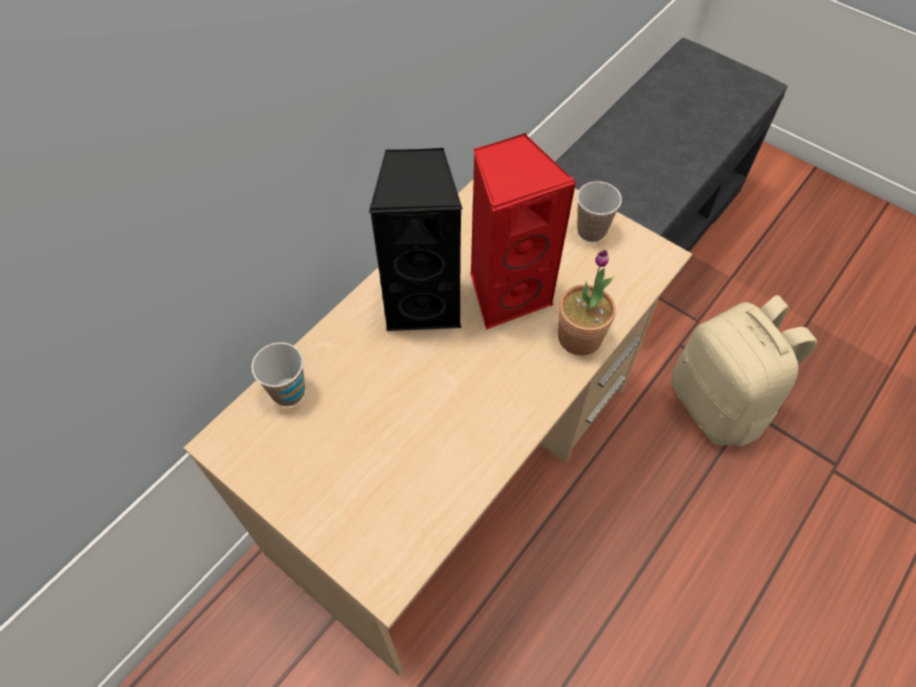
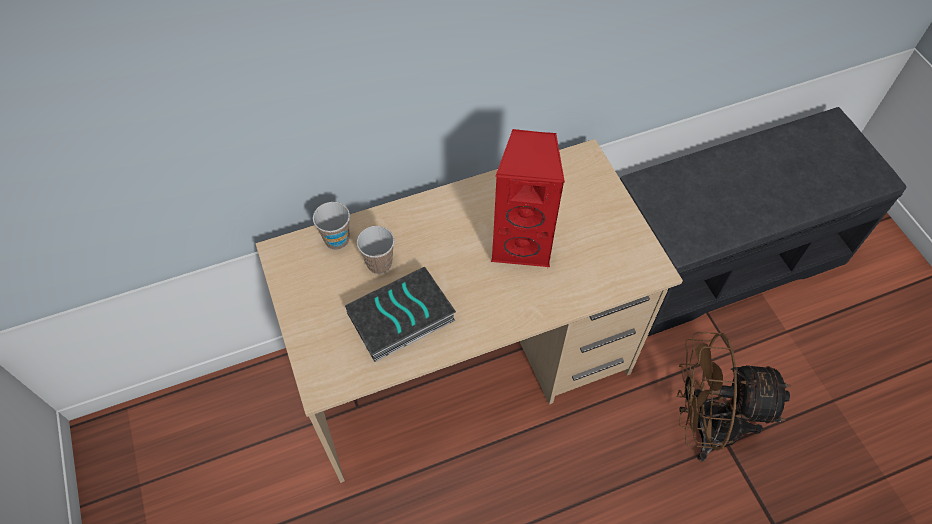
camera: 30 degrees right, 0 degrees up
black speaker [369,148,463,331] -> none
potted plant [558,250,616,356] -> none
cup [577,181,622,242] -> cup moved to [357,226,395,274]
beige backpack [671,295,817,446] -> brown fan [677,332,791,462]
none -> book [345,267,456,362]

